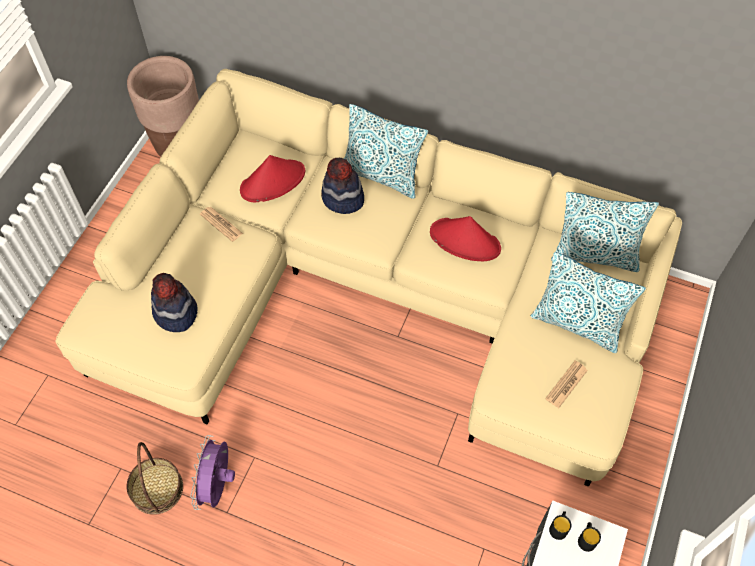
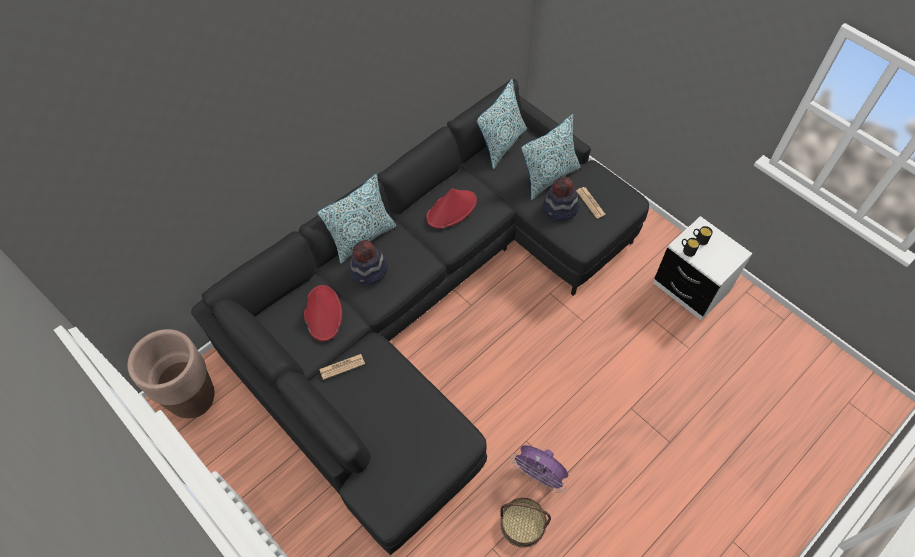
camera: 65 degrees left, 0 degrees up
beige sofa [55,69,682,487] -> black sofa [191,79,649,555]
hat [151,273,198,332] -> hat moved to [542,177,580,221]

